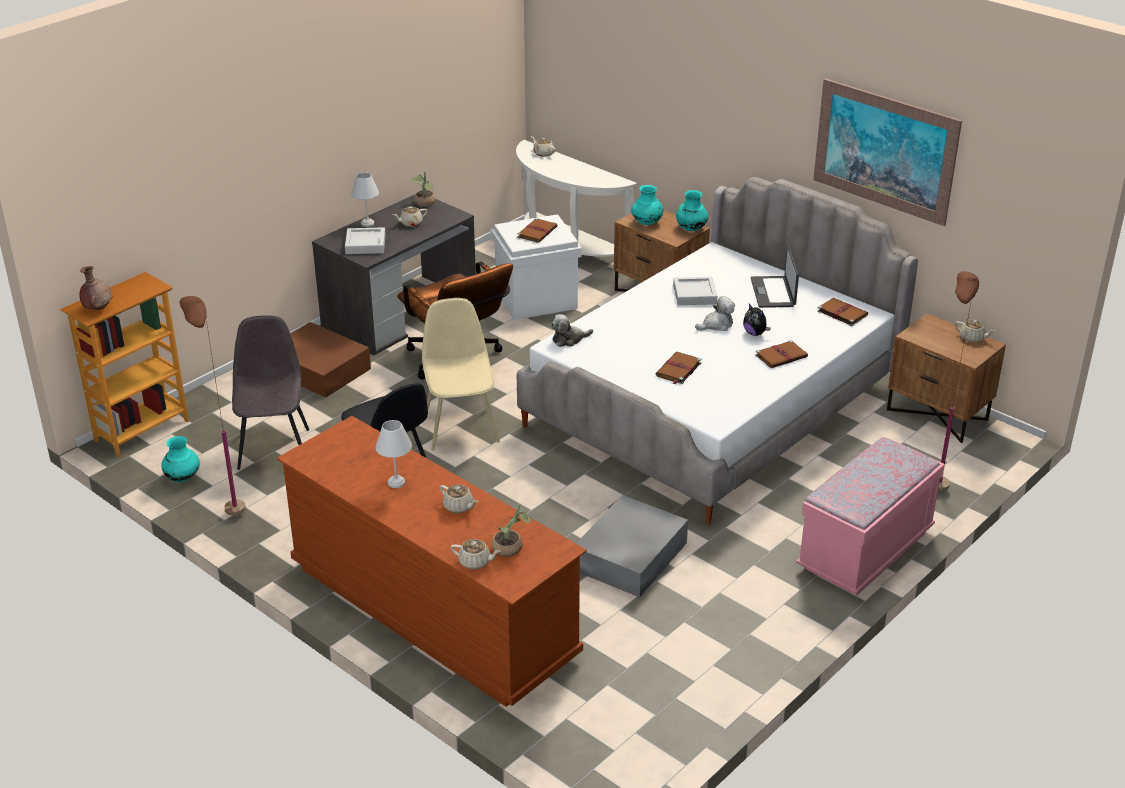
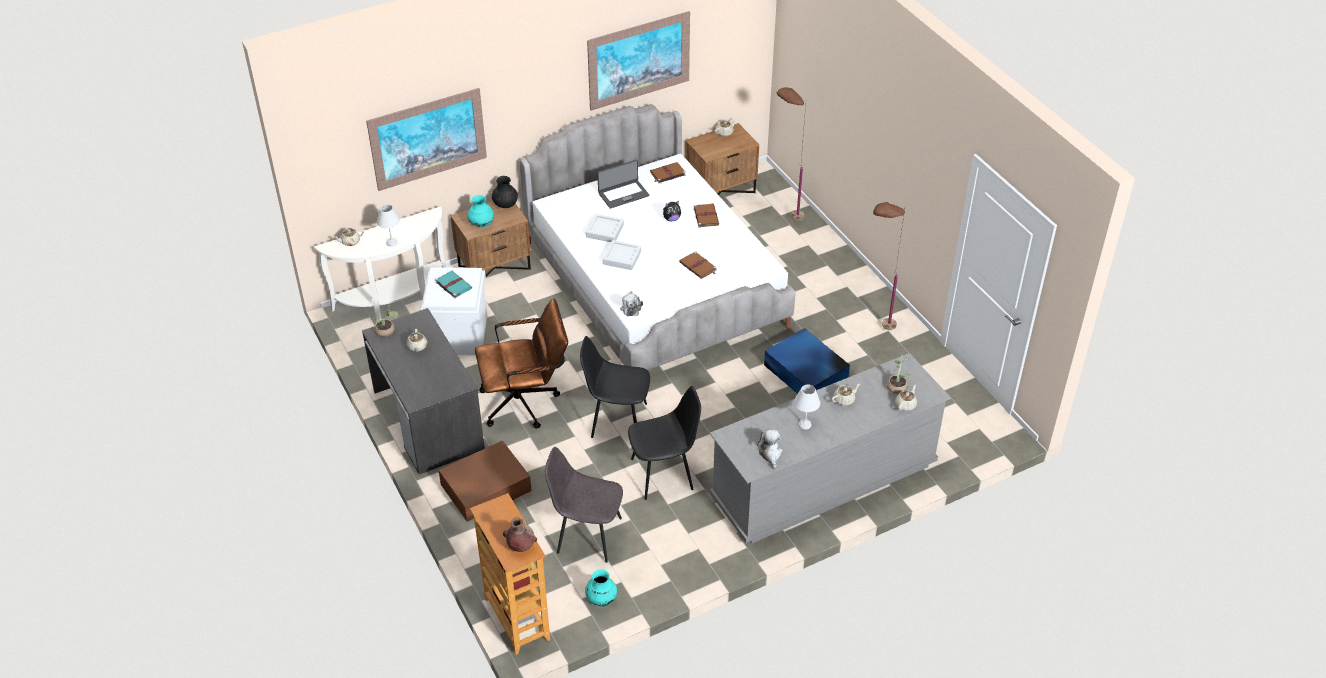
camera: 70 degrees left, 10 degrees up
brown floor lamp [179,296,246,515] -> brown floor lamp moved to [873,202,905,330]
brown dresser [277,416,587,707] -> grey dresser [710,353,951,544]
grey tray [345,227,386,254] -> grey tray moved to [603,240,641,270]
white table lamp [351,172,379,227] -> white table lamp moved to [377,204,400,246]
beige chair [422,298,500,451] -> black chair [580,336,650,438]
brown book [517,218,558,243] -> turquoise book [435,271,472,298]
grey storage box [576,495,688,597] -> blue storage box [764,328,850,394]
turquoise vase [676,190,708,231] -> black vase [492,176,518,208]
plush toy [695,296,735,331] -> plush toy moved to [757,429,782,469]
laptop [751,246,799,308] -> laptop turned 45 degrees counterclockwise [597,160,649,208]
pink bench [796,437,945,596] -> none
none -> picture [366,88,487,191]

